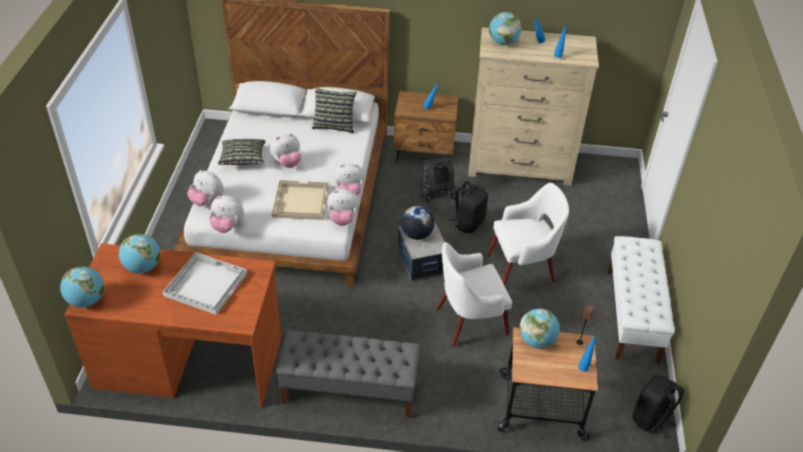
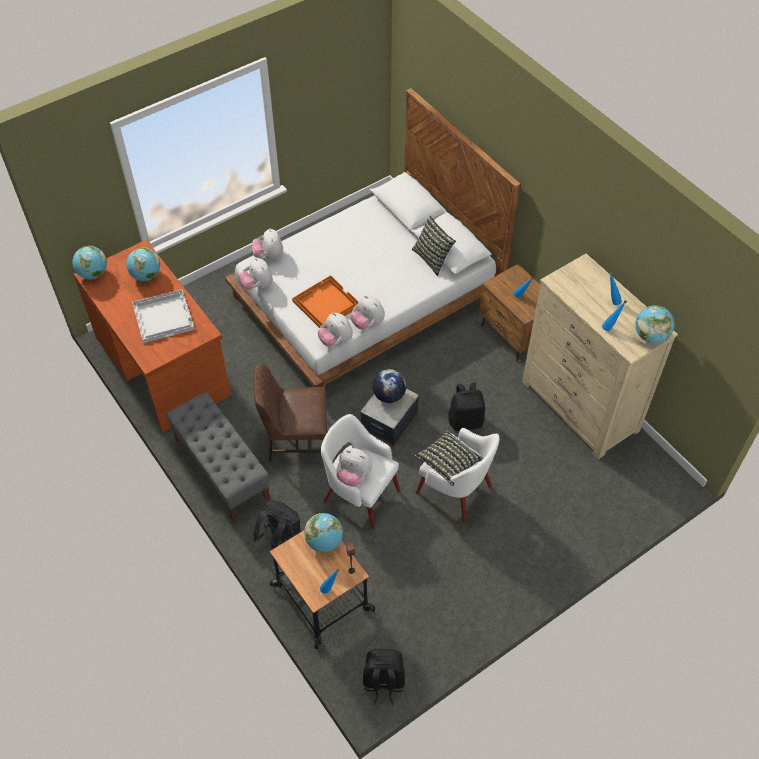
camera: 50 degrees right, 10 degrees up
pillow [218,139,265,165] -> pillow moved to [415,431,484,486]
plush toy [270,133,301,168] -> plush toy moved to [336,448,372,487]
beige tray [272,180,329,220] -> orange tray [292,275,359,328]
black backpack [420,157,456,203] -> black backpack moved to [253,500,301,550]
globe [489,12,522,45] -> globe moved to [635,305,674,343]
white bench [607,236,675,364] -> none
none -> brown chair [254,363,327,462]

